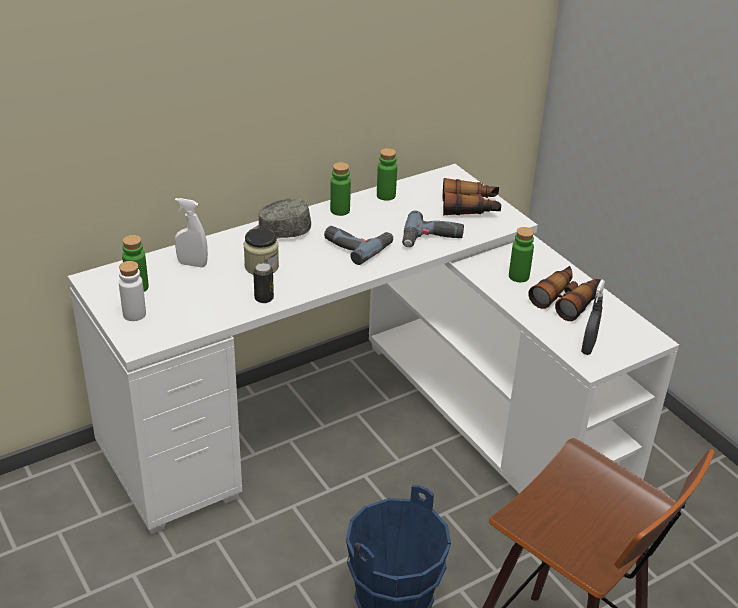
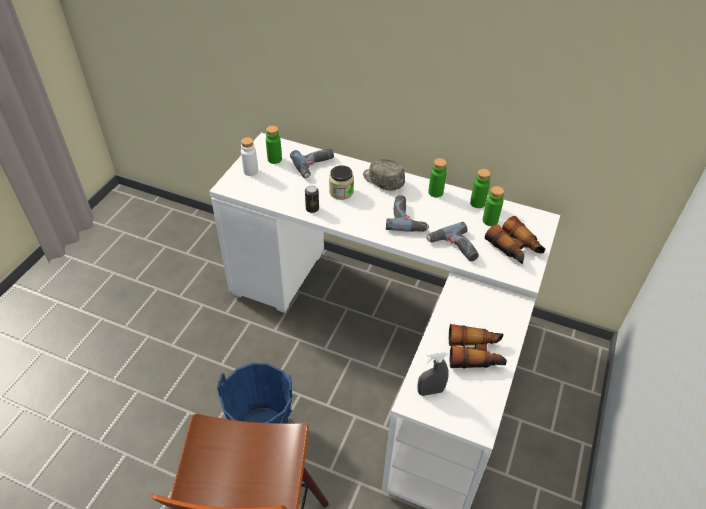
camera: 55 degrees right, 10 degrees up
white spray bottle [175,198,208,267] -> power drill [290,148,334,178]
green bottle [509,227,534,282] -> green bottle moved to [483,186,504,226]

